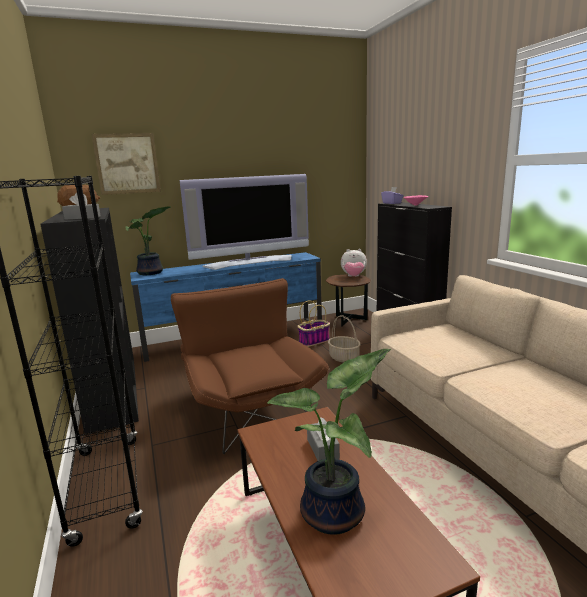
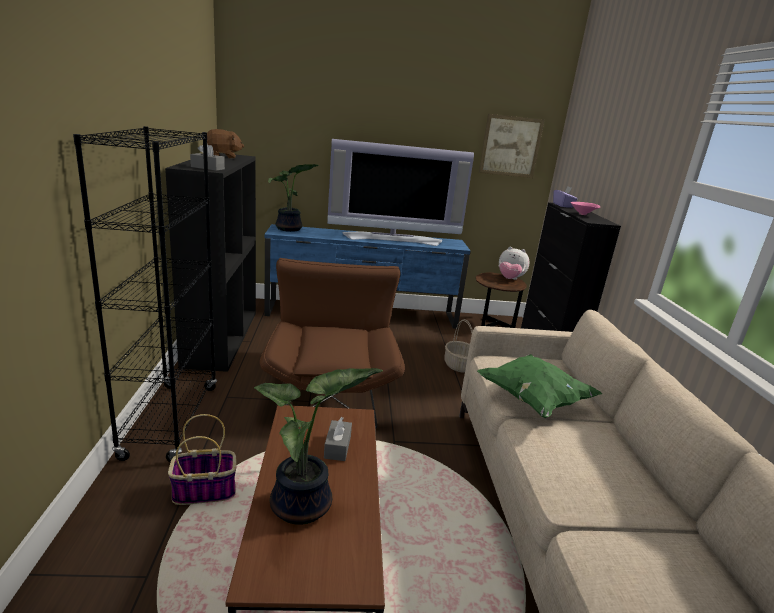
camera: 15 degrees right, 5 degrees up
picture [91,133,161,195] -> picture moved to [479,114,545,178]
basket [297,300,330,347] -> basket moved to [168,414,236,505]
none -> green pillow [477,354,602,418]

